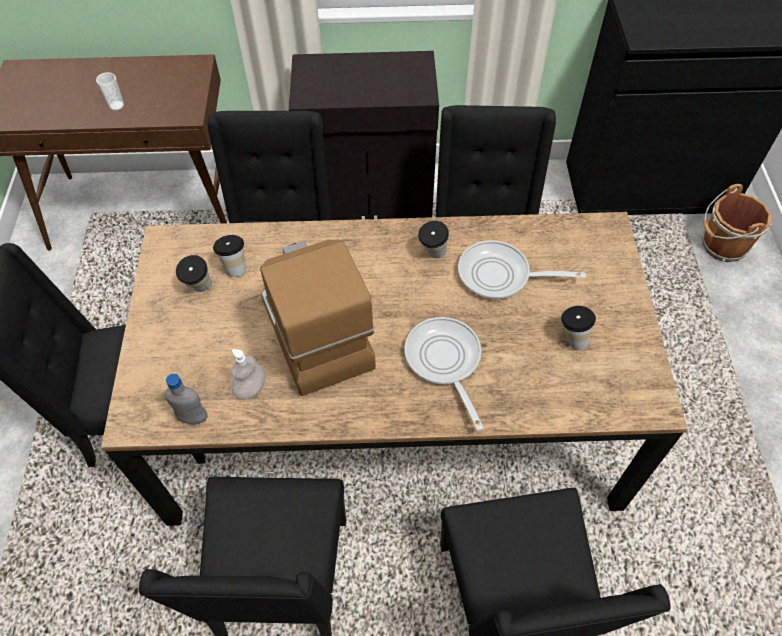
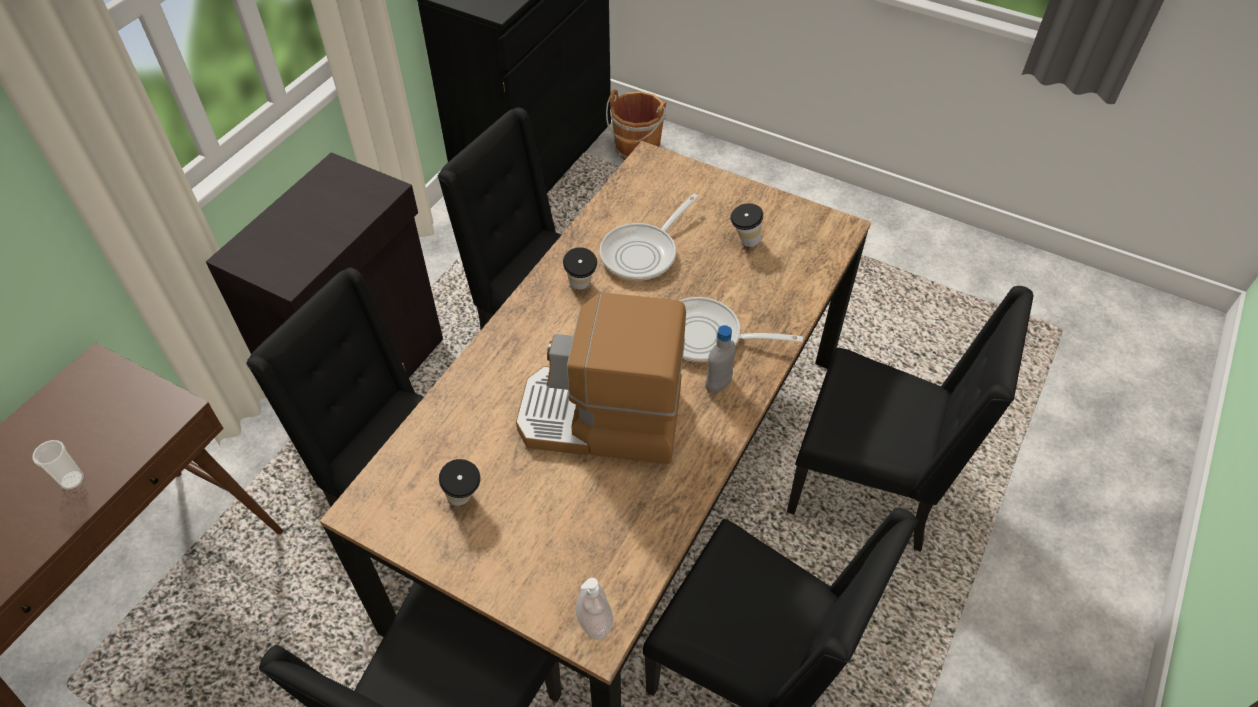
camera: 60 degrees left, 5 degrees down
grey bottle [164,374,207,424] -> grey bottle moved to [705,325,736,393]
cup [213,235,246,277] -> none
soap dispenser [231,349,266,400] -> soap dispenser moved to [576,578,613,640]

